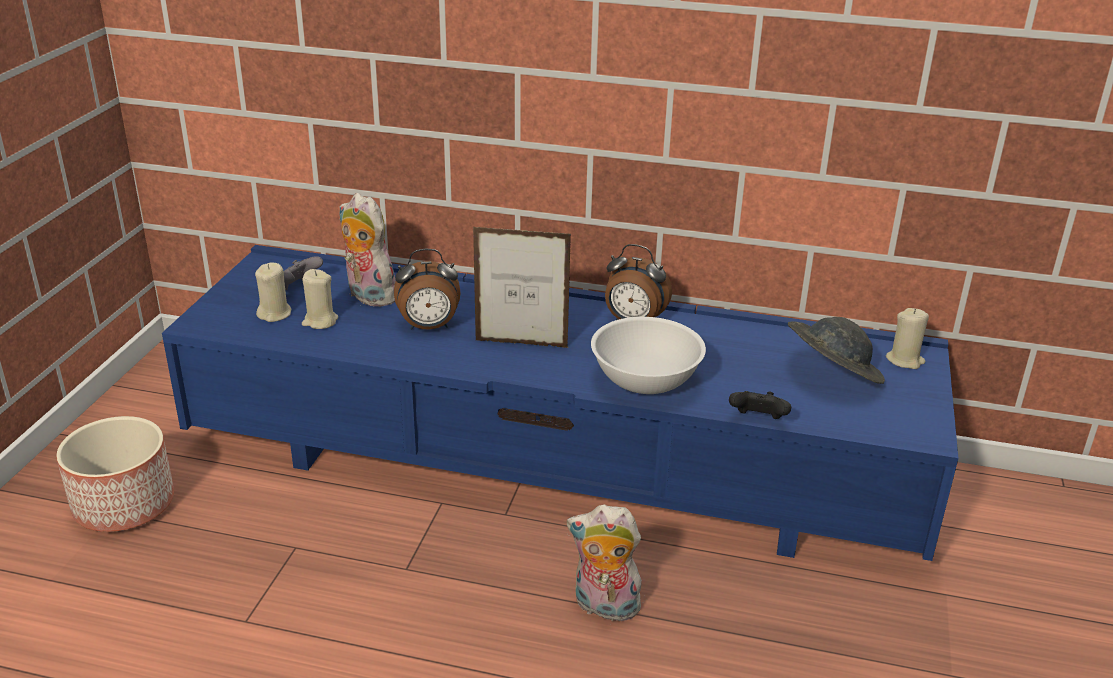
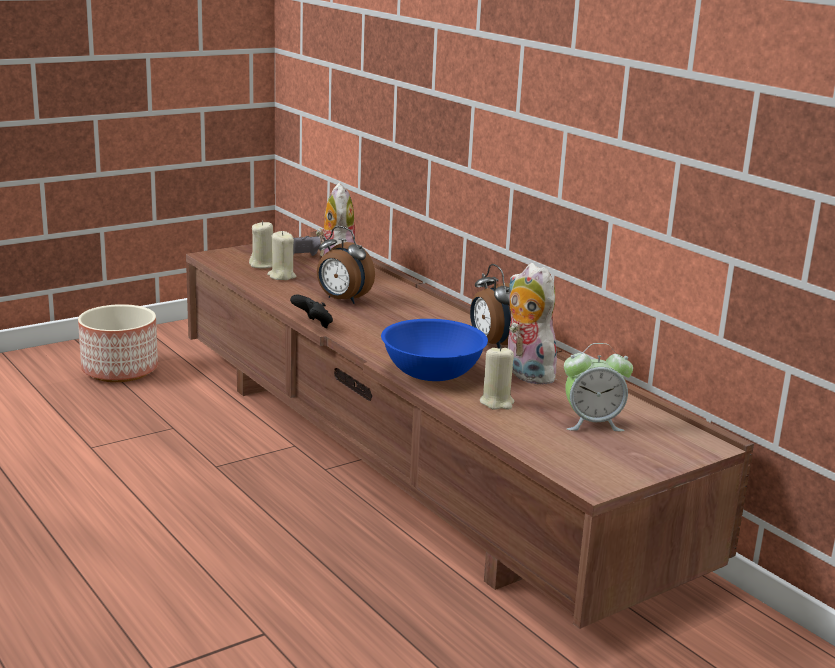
camera: 40 degrees right, 10 degrees down
blue tv stand [162,245,958,561] -> brown tv stand [186,232,754,629]
picture frame [473,227,571,348] -> none
plush toy [567,504,644,625] -> plush toy moved to [508,263,559,385]
white bowl [591,317,706,394] -> blue bowl [381,319,488,381]
black game controller [729,391,791,419] -> black game controller moved to [290,295,333,328]
grey hat [788,317,885,384] -> alarm clock [564,343,633,431]
beige candle [886,308,929,369] -> beige candle moved to [480,346,514,410]

